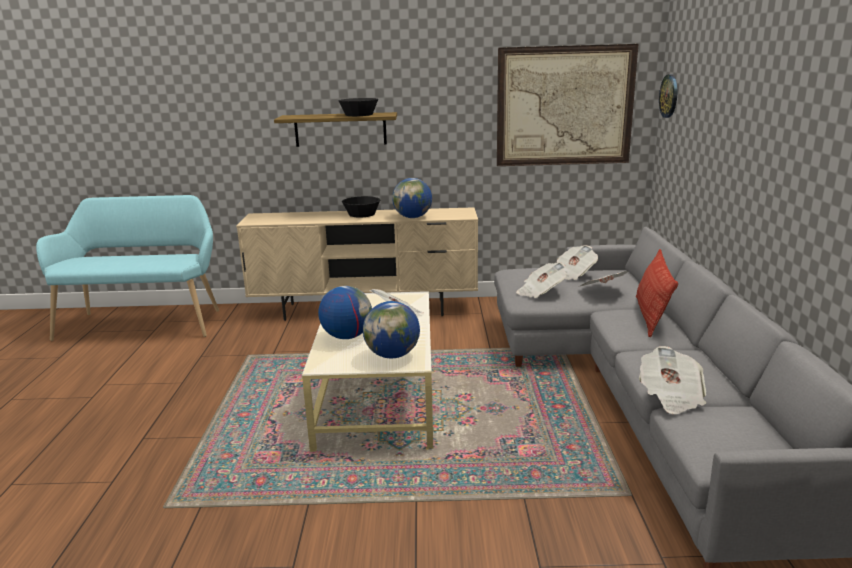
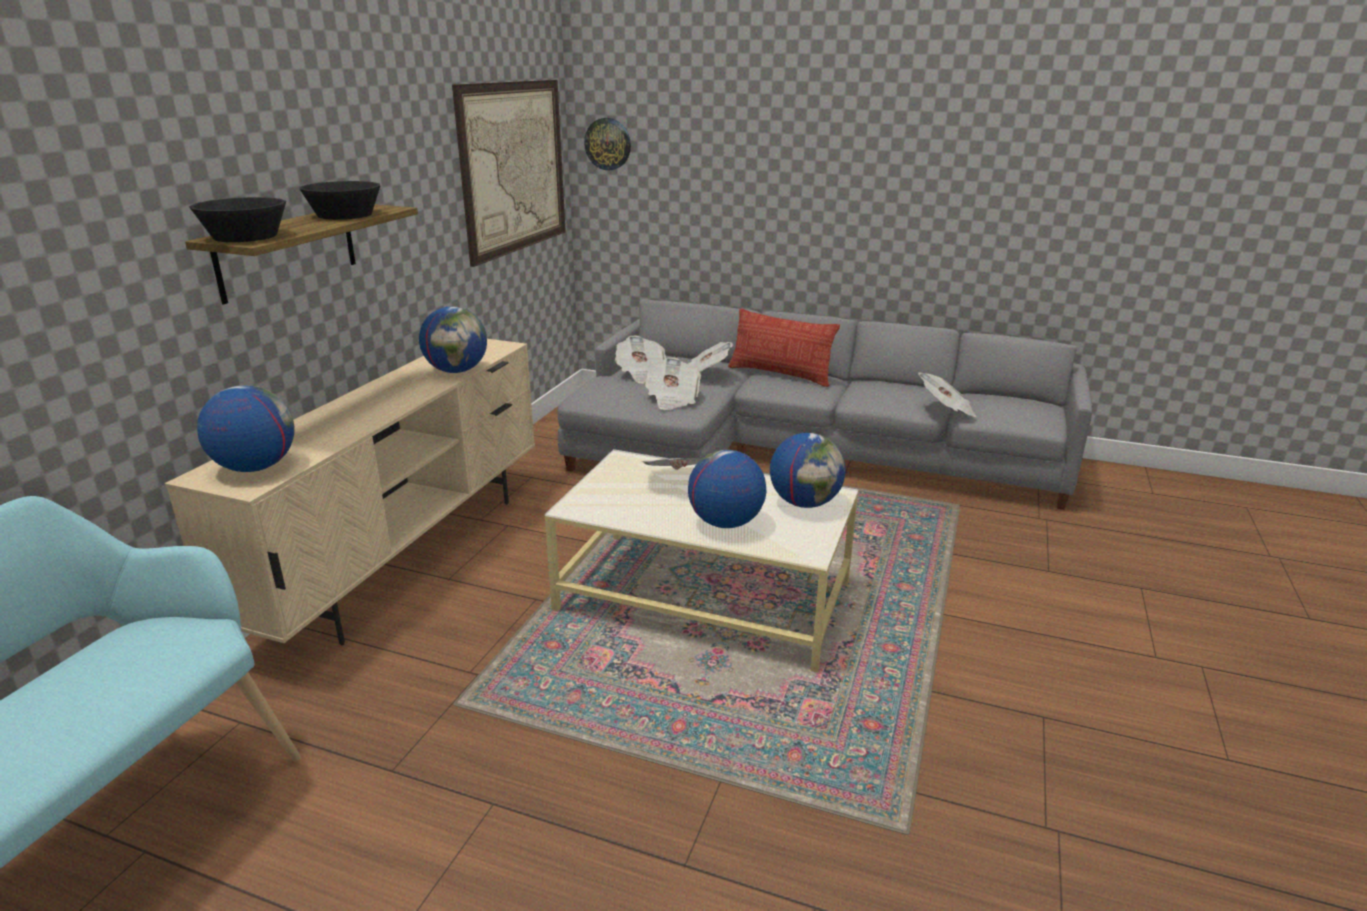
camera: 70 degrees left, 5 degrees up
black bowl [342,196,381,218] -> black bowl moved to [189,197,286,242]
none -> globe [197,385,295,472]

